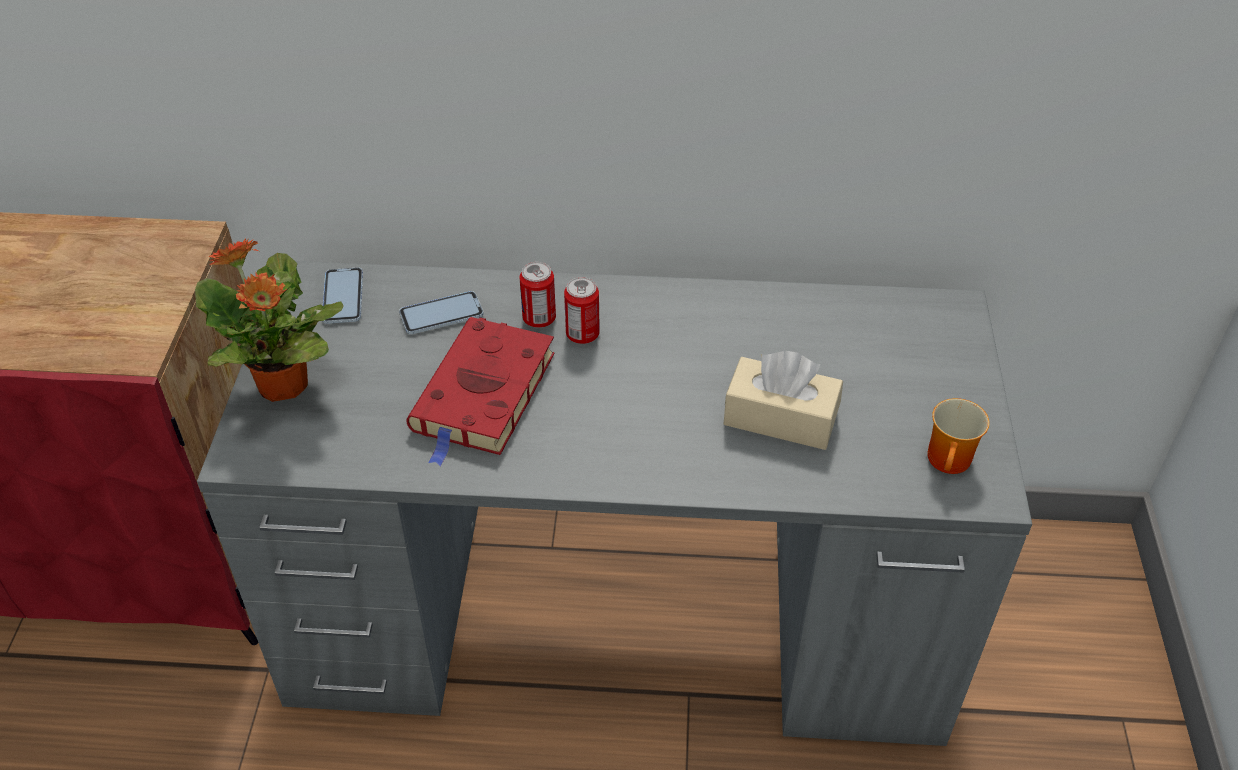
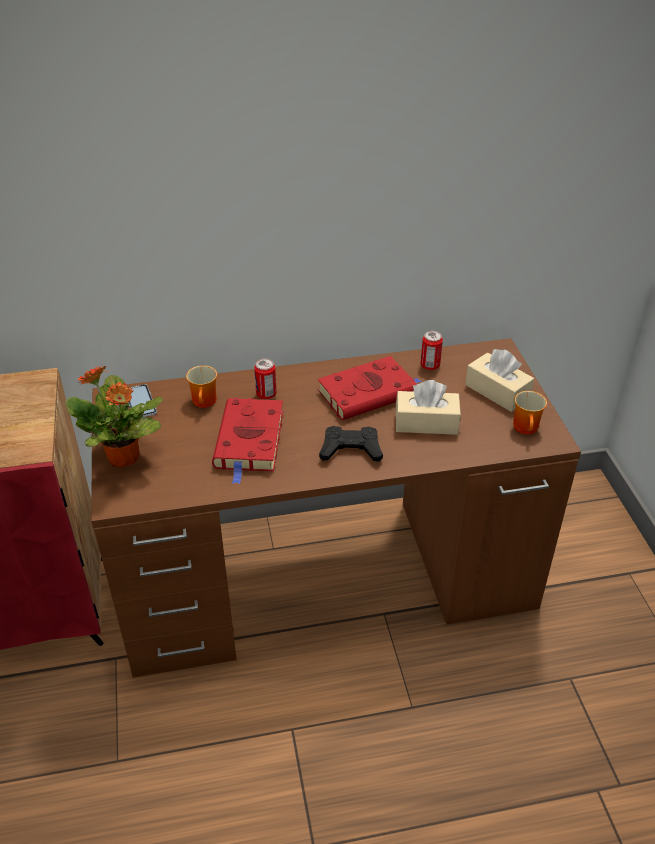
camera: 15 degrees left, 5 degrees down
grey desk [197,261,1032,746] -> brown desk [91,338,581,678]
phone [399,291,484,334] -> mug [186,365,217,408]
can [564,277,600,344] -> can moved to [421,331,443,370]
none -> red book [318,356,422,420]
none -> black game controller [319,426,383,462]
none -> beige tissue box [465,349,534,412]

